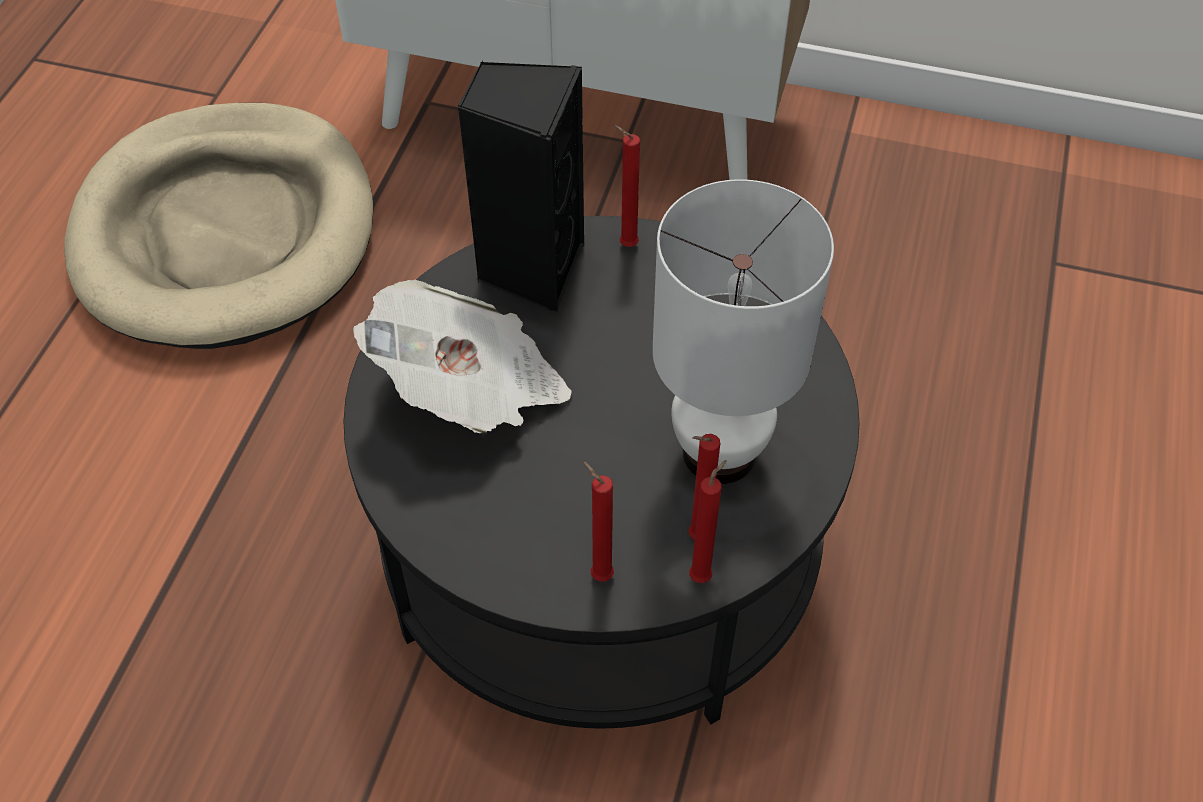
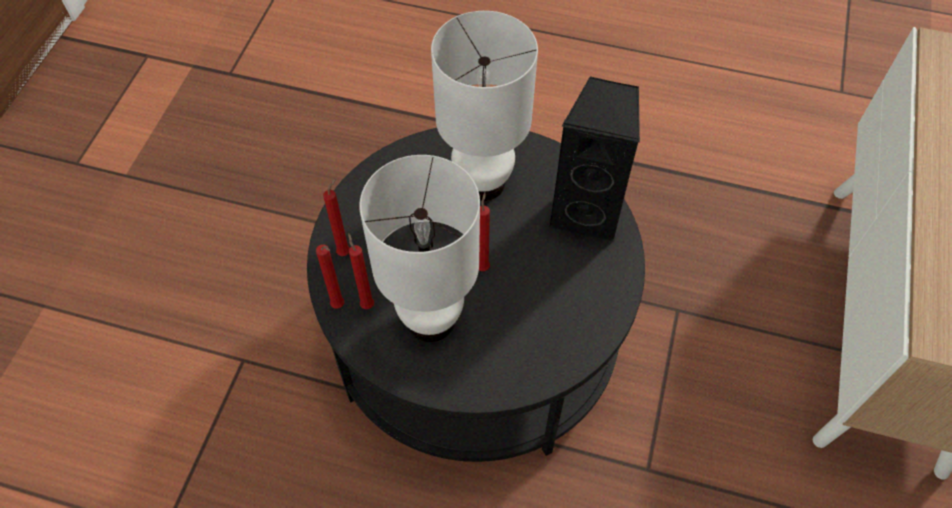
camera: 90 degrees right, 5 degrees up
beige dog bed [64,103,374,349] -> none
newspaper [353,280,572,433] -> white table lamp [431,11,538,201]
red candle [613,125,640,247] -> red candle moved to [479,192,490,271]

